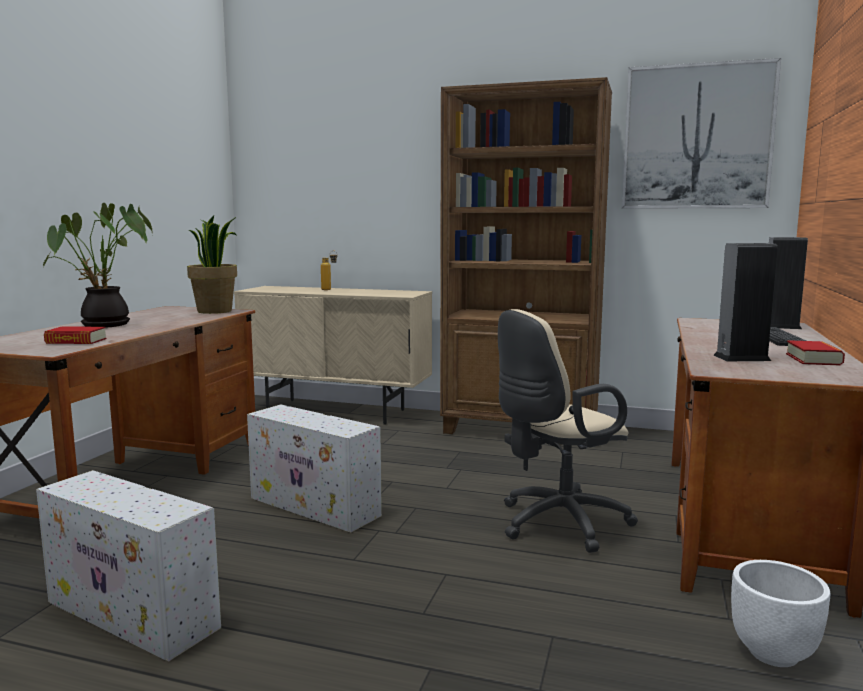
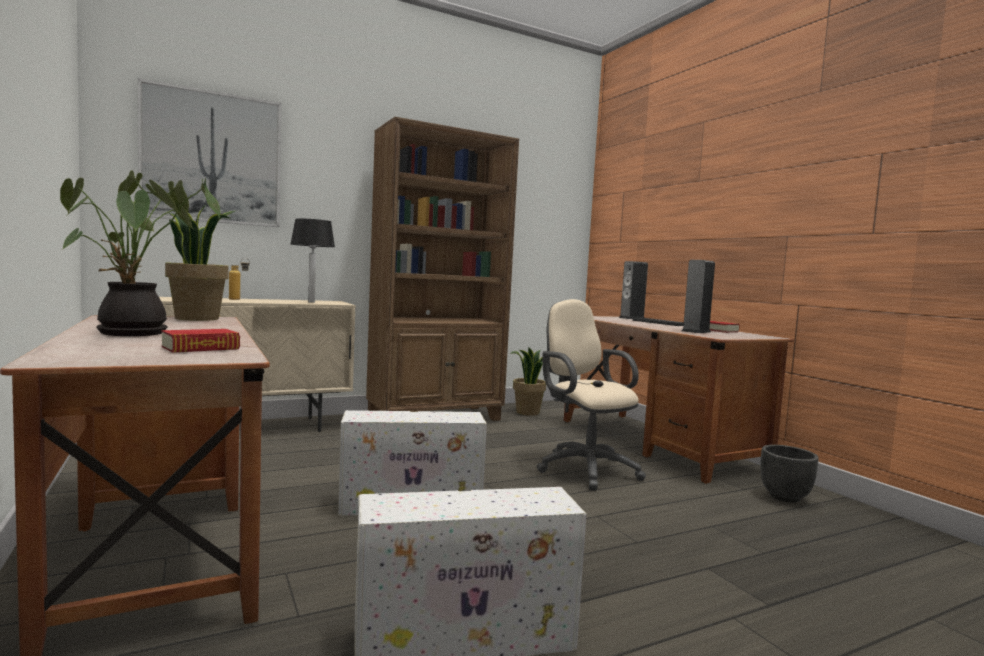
camera: 45 degrees left, 5 degrees down
beige office chair [498,309,638,553] -> beige office chair turned 135 degrees clockwise [537,299,646,490]
picture [622,58,781,209] -> picture moved to [138,78,282,227]
white planter [731,560,830,667] -> black planter [760,445,819,503]
none -> table lamp [290,218,335,303]
none -> potted plant [511,348,546,416]

